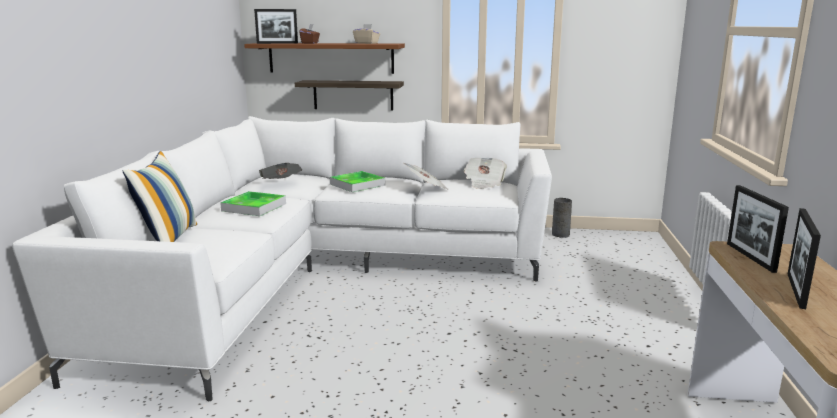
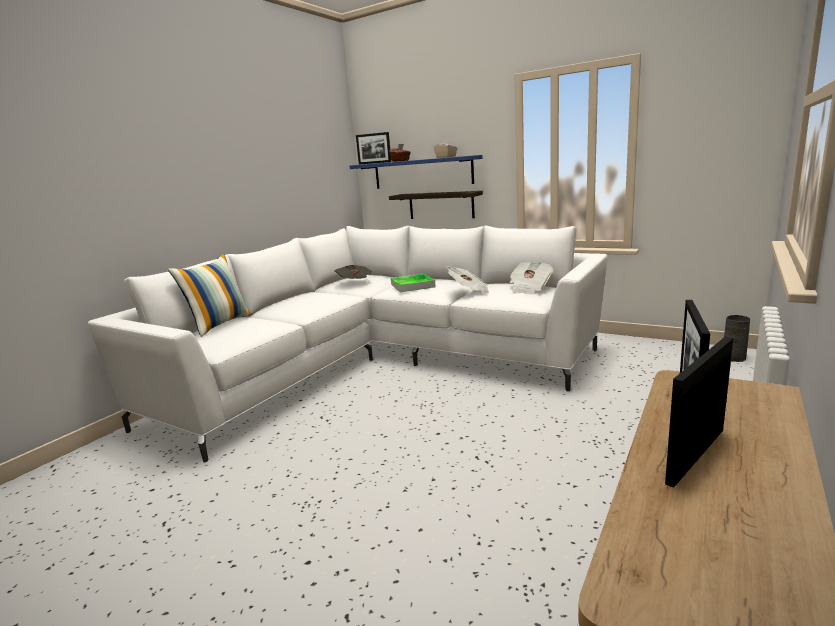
camera: 25 degrees right, 0 degrees up
tray [220,191,286,216] -> none
brown shelf [244,43,405,74] -> blue shelf [349,155,483,189]
grey vase [552,198,572,238] -> grey vase moved to [724,315,750,362]

